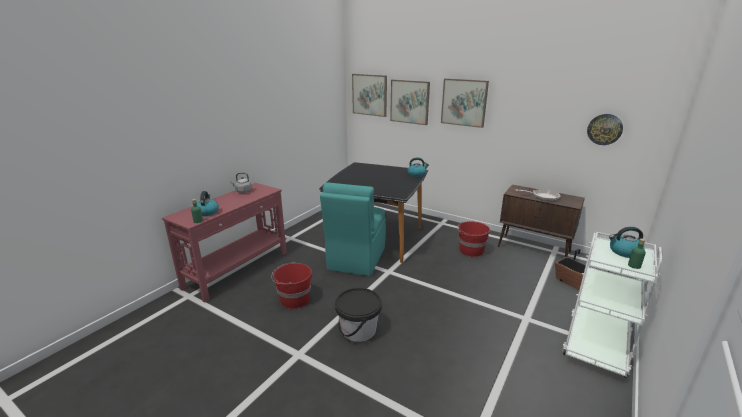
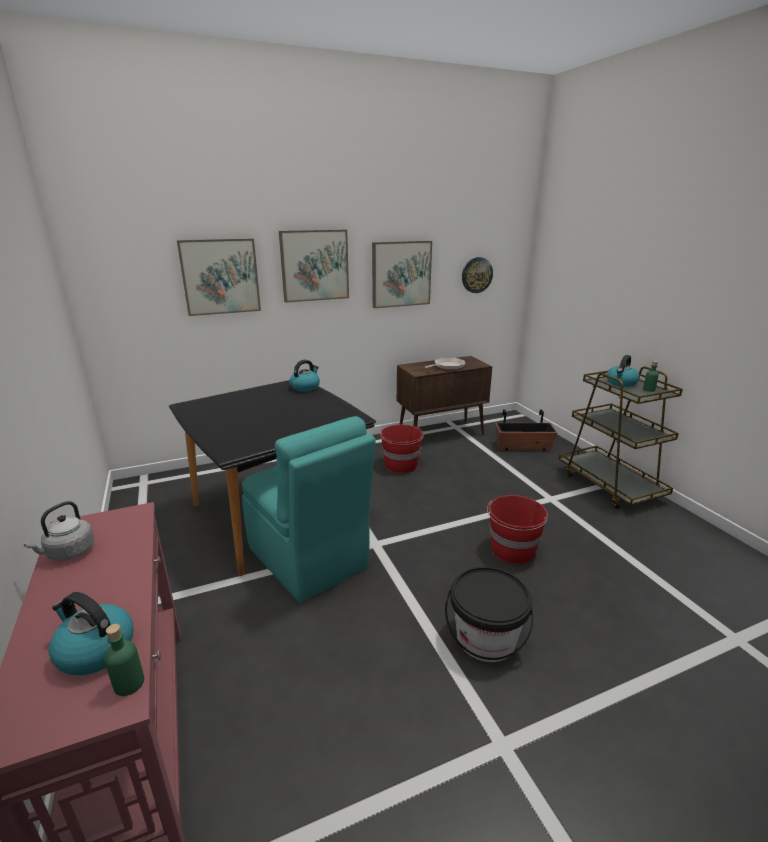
camera: 55 degrees left, 0 degrees up
red bucket [271,262,312,309] -> red bucket moved to [487,495,548,564]
picture [352,74,387,117] -> picture moved to [372,241,432,308]
white cart [562,232,662,378] -> brown cart [559,366,683,509]

